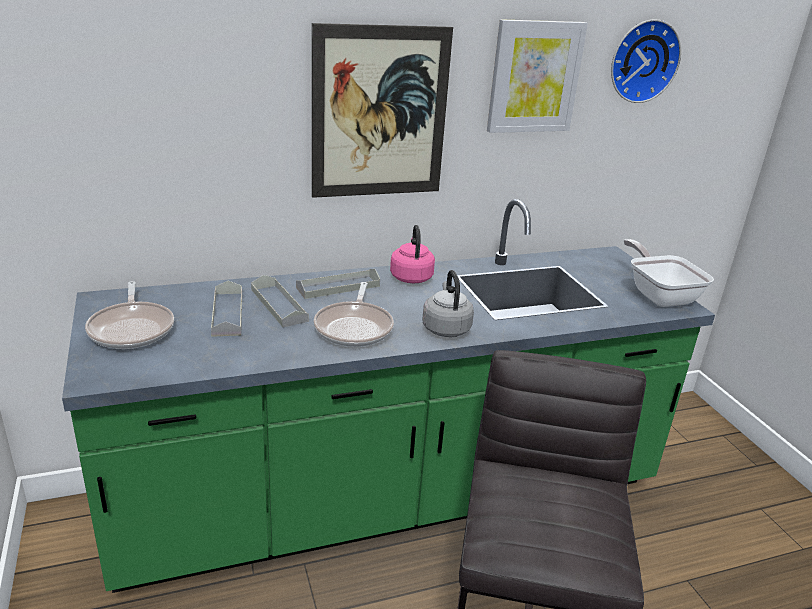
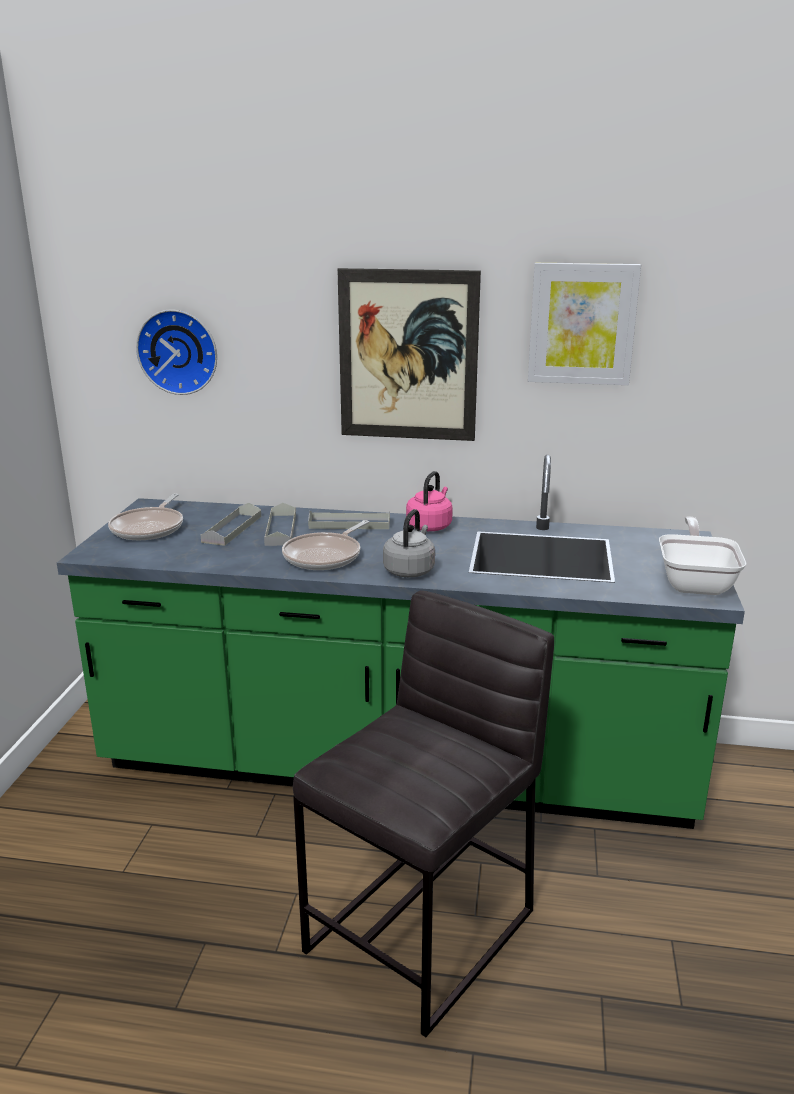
camera: 30 degrees right, 5 degrees down
wall clock [611,19,681,103] -> wall clock moved to [136,310,217,395]

